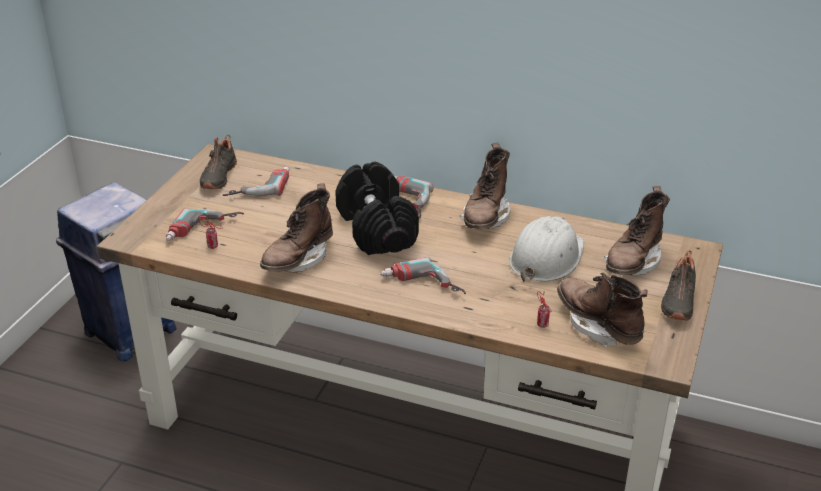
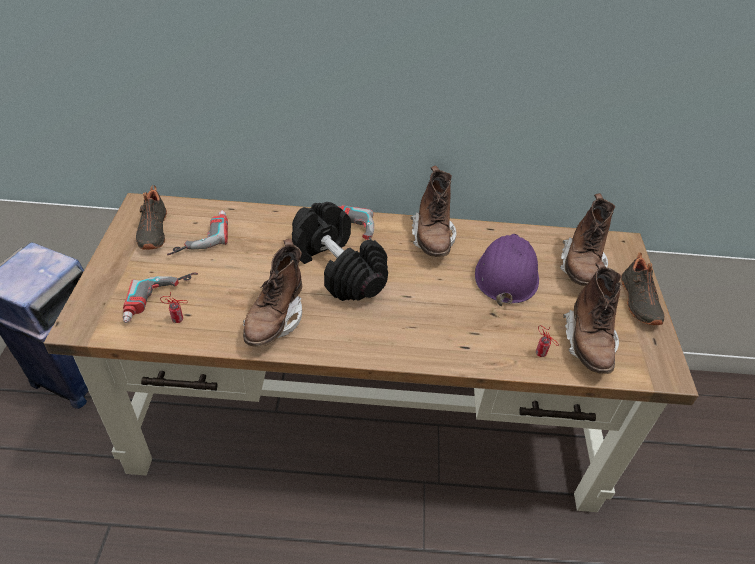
camera: 20 degrees left, 10 degrees up
power drill [380,257,466,294] -> none
white hard hat [509,216,584,282] -> purple hard hat [475,234,539,306]
brown boot [557,273,647,347] -> brown boot turned 120 degrees counterclockwise [563,261,622,374]

